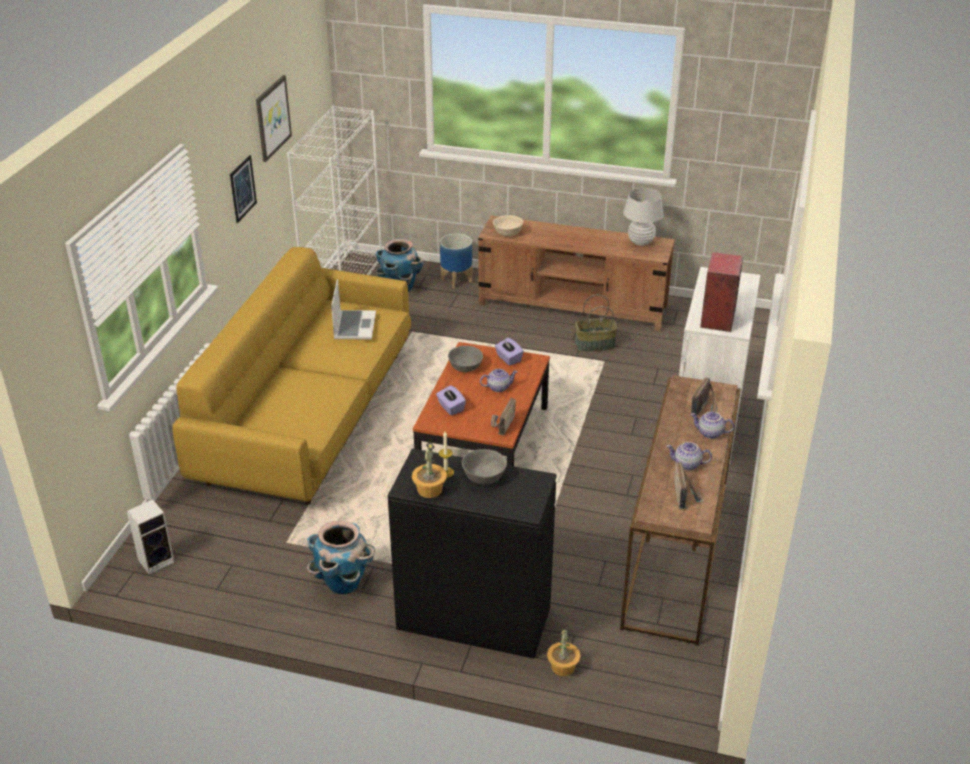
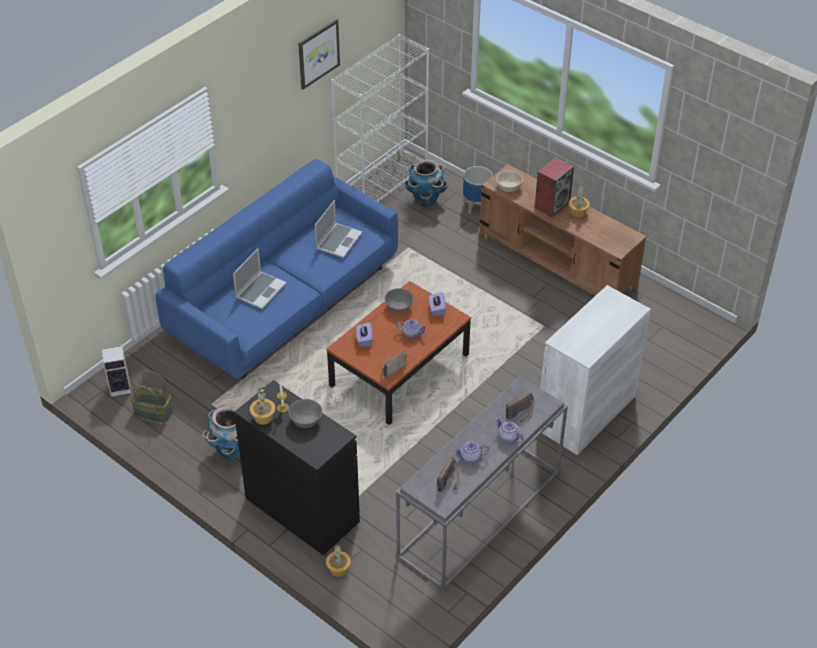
camera: 25 degrees right, 10 degrees up
yellow sofa [172,247,411,505] -> blue sofa [156,159,398,379]
picture [230,155,257,223] -> none
basket [575,295,618,352] -> basket moved to [130,371,173,422]
brown console table [620,375,741,646] -> grey console table [396,377,568,591]
white table lamp [623,188,664,246] -> none
teapot [666,442,712,470] -> teapot turned 45 degrees counterclockwise [453,441,489,464]
speaker [700,252,743,332] -> speaker moved to [535,157,574,217]
none -> laptop [233,248,286,309]
none -> potted plant [569,186,590,217]

